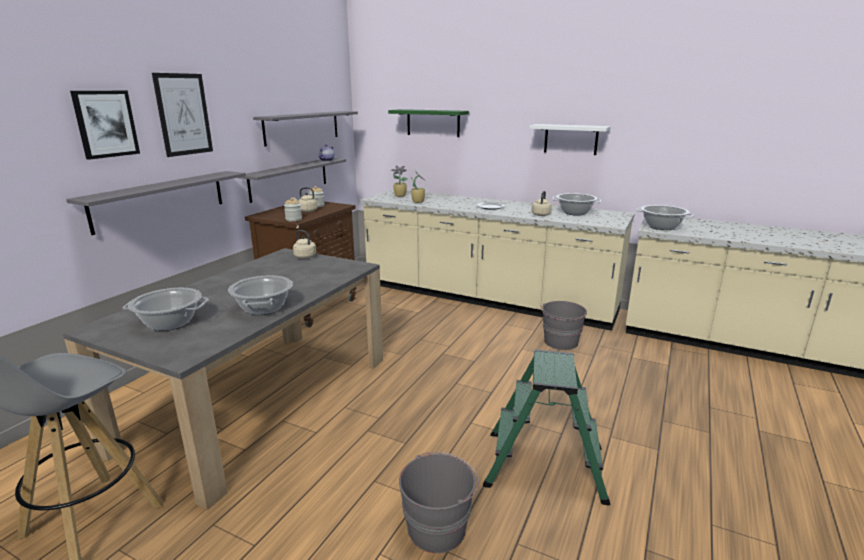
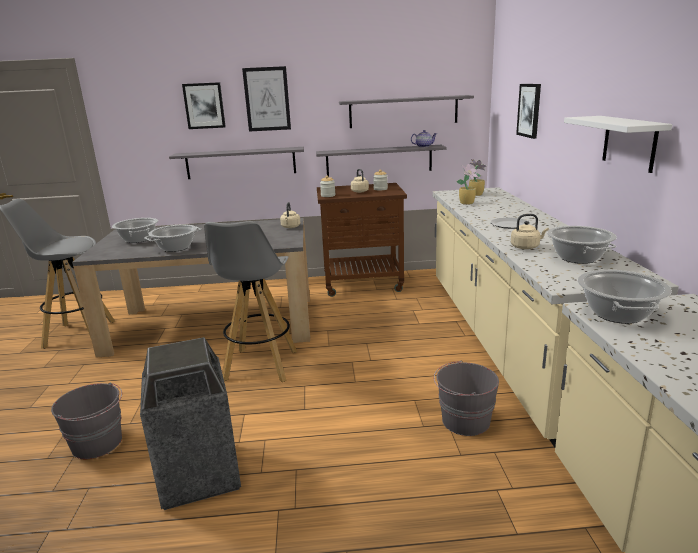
camera: 60 degrees right, 0 degrees up
green shelf [388,109,469,137] -> picture [516,84,541,139]
green step ladder [483,349,610,505] -> trash can [140,337,241,510]
none -> grey stool [204,221,297,382]

